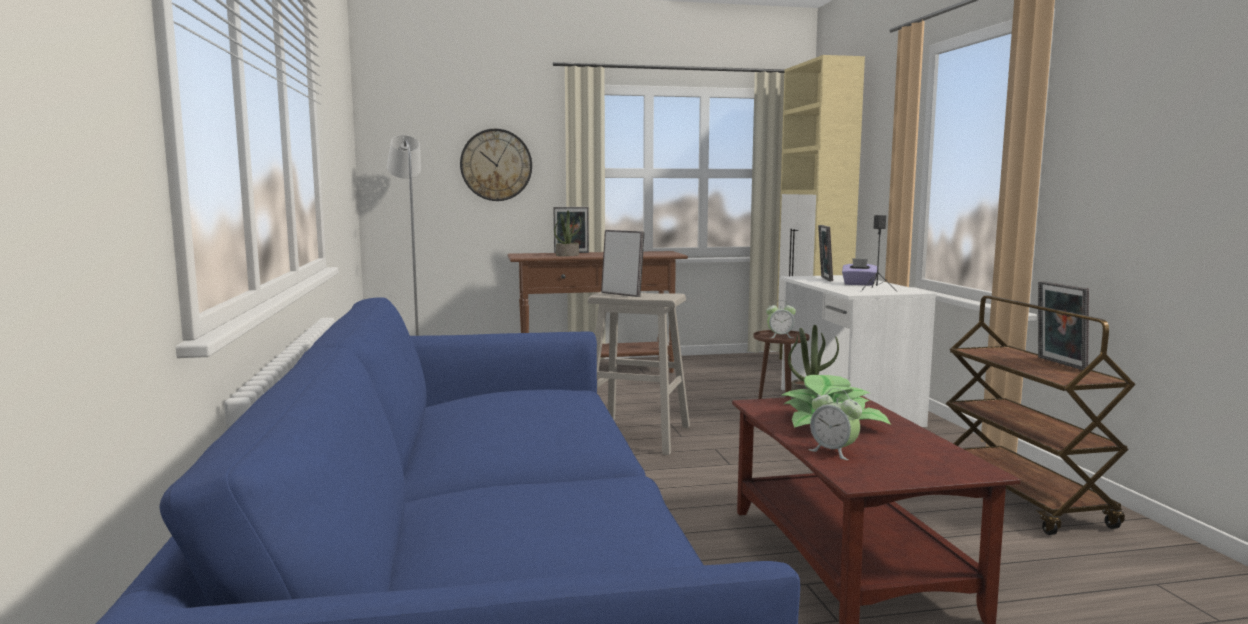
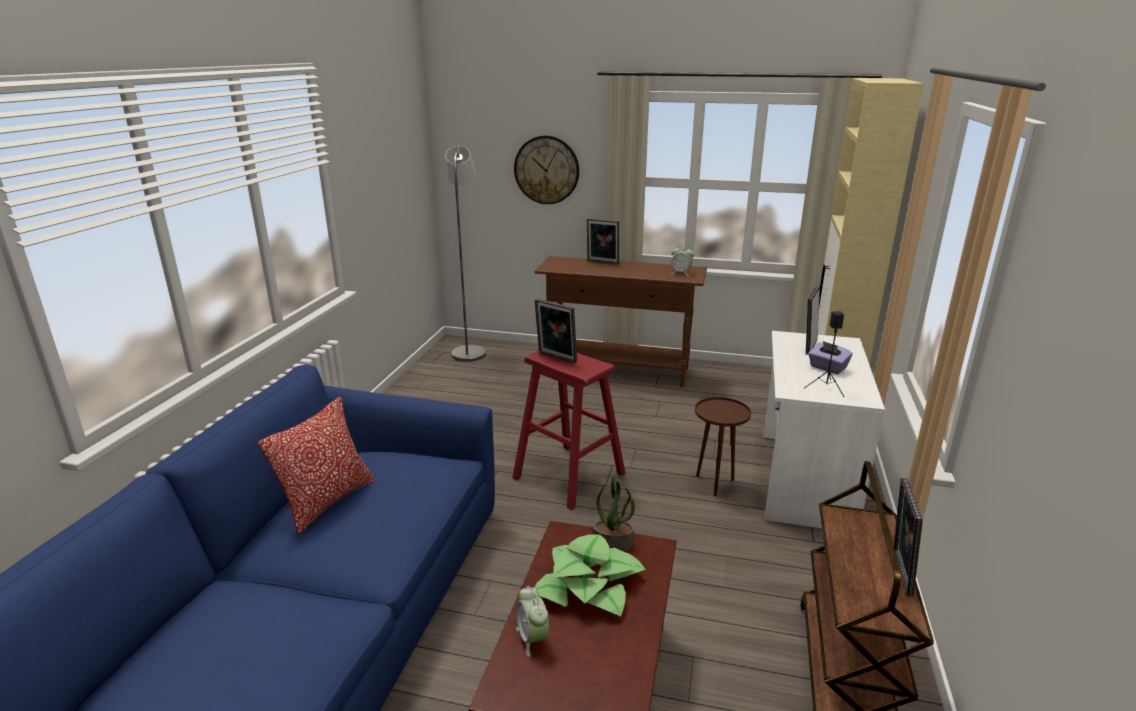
camera: 25 degrees right, 15 degrees up
potted plant [554,211,581,256] -> none
beige stool [588,292,690,455] -> red stool [512,350,625,511]
picture frame [601,230,645,297] -> picture frame turned 150 degrees clockwise [535,299,577,363]
alarm clock [766,300,796,338] -> alarm clock moved to [671,248,694,276]
none -> pillow [258,397,375,534]

